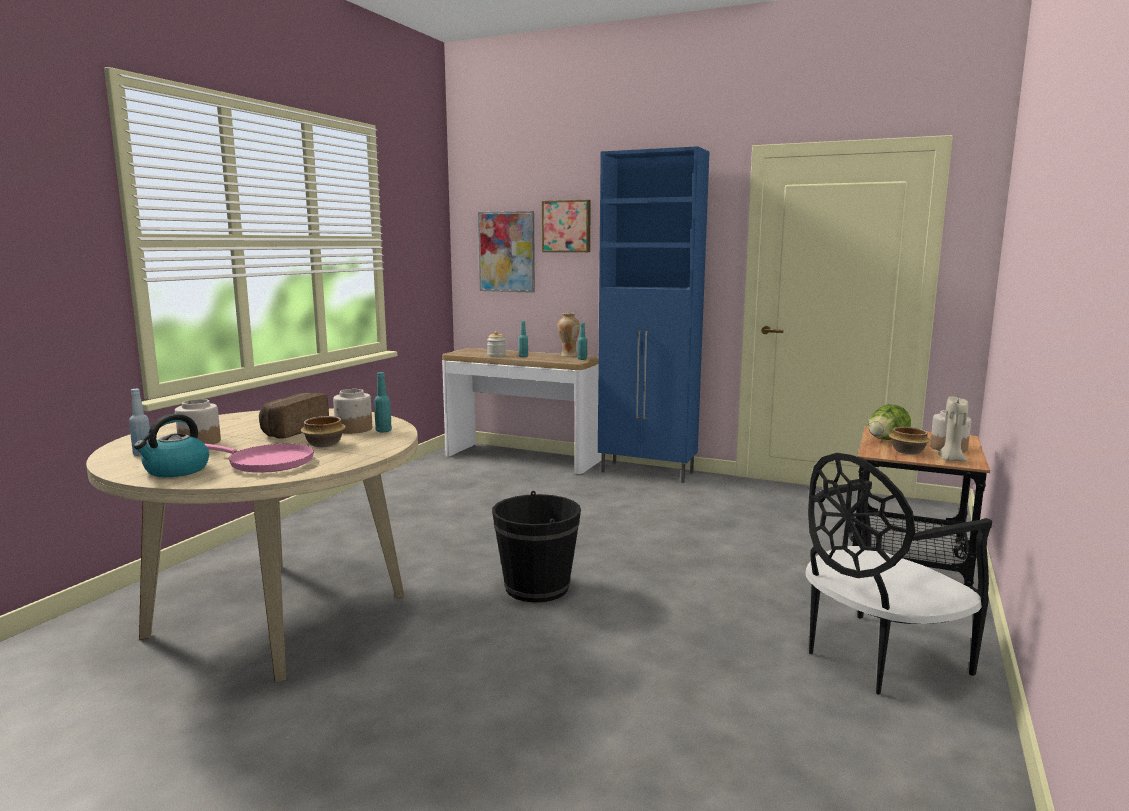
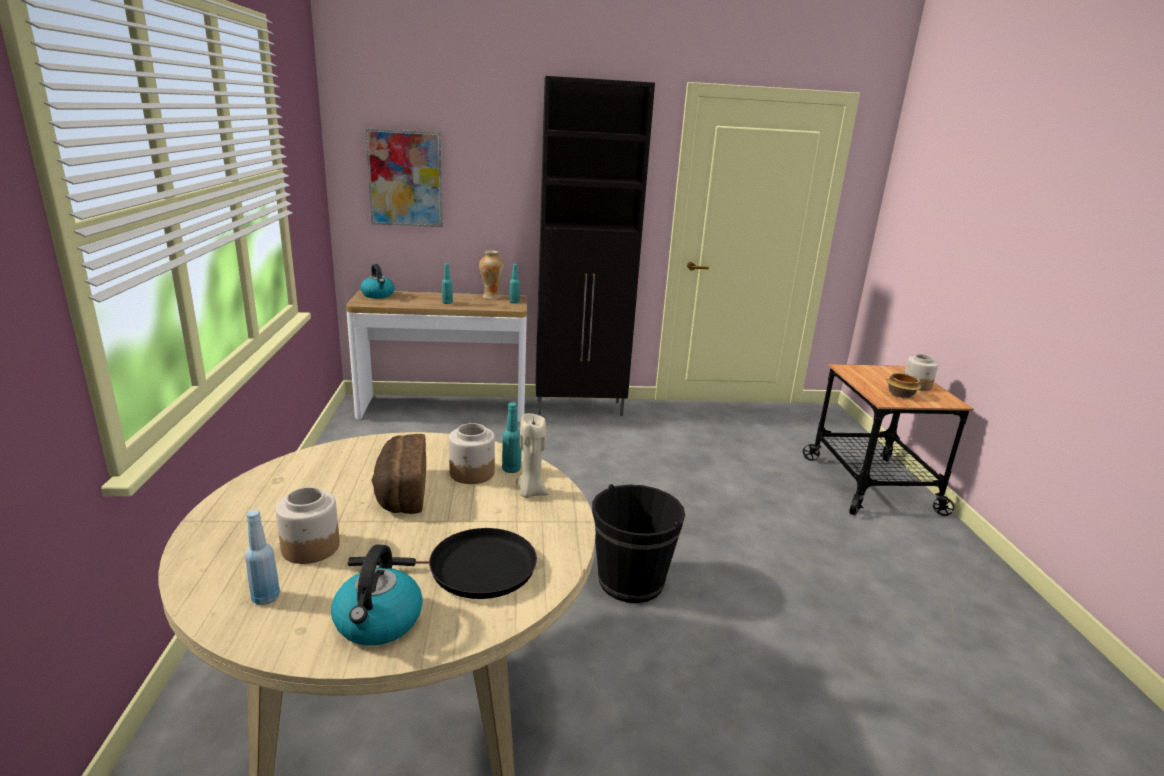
camera: 30 degrees left, 10 degrees up
pink frying pan [205,444,314,473] -> black frying pan [348,528,537,599]
bowl [301,416,346,447] -> none
jar [487,331,506,357] -> none
picture [542,200,591,252] -> none
blue cabinet [598,146,709,483] -> black cabinet [536,76,655,416]
black chair [805,453,992,694] -> none
lettuce [868,405,911,440] -> none
beige candle [938,396,968,462] -> beige candle moved to [516,413,549,498]
none -> kettle [360,264,395,298]

